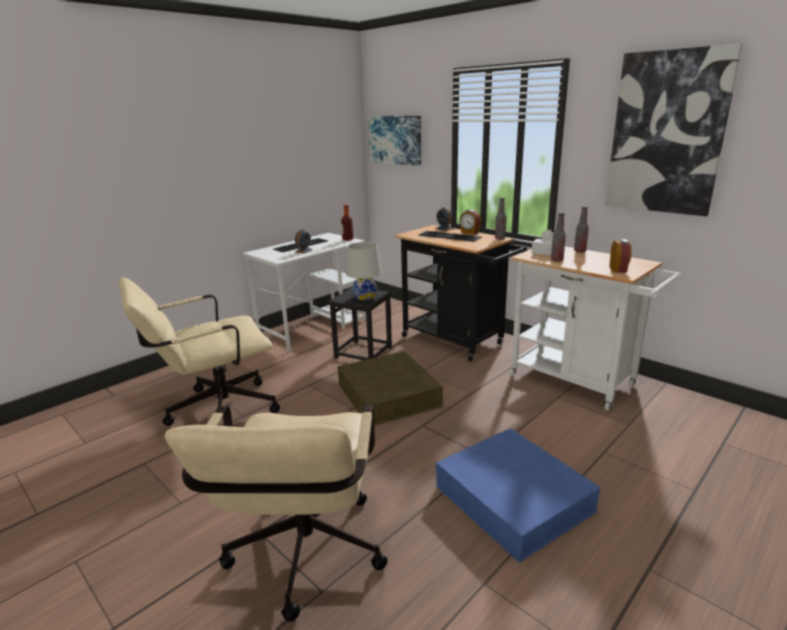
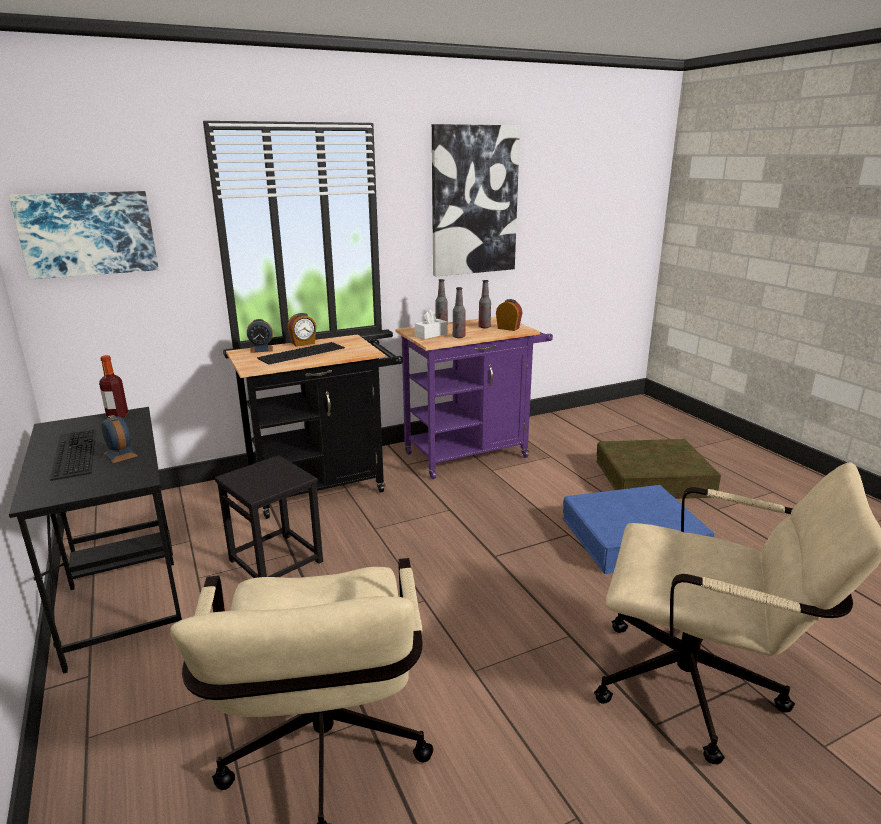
camera: 70 degrees left, 0 degrees up
white desk [243,233,366,352] -> black desk [9,407,182,674]
brown storage box [337,351,443,426] -> brown storage box moved to [597,439,721,499]
white table lamp [346,242,382,300] -> none
bottle [495,198,506,239] -> bottle moved to [479,280,491,328]
white cart [510,246,682,411] -> purple cart [395,317,553,479]

